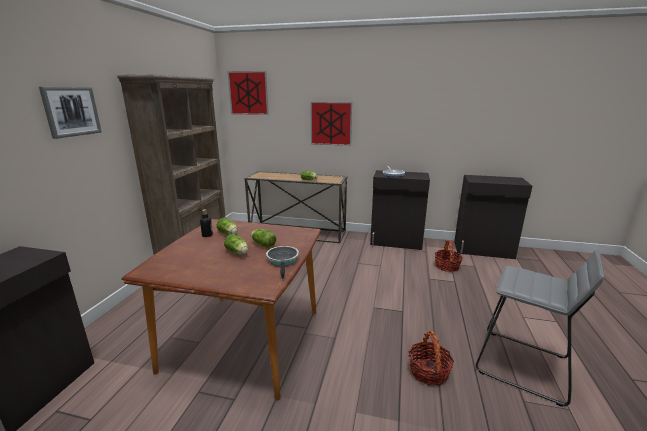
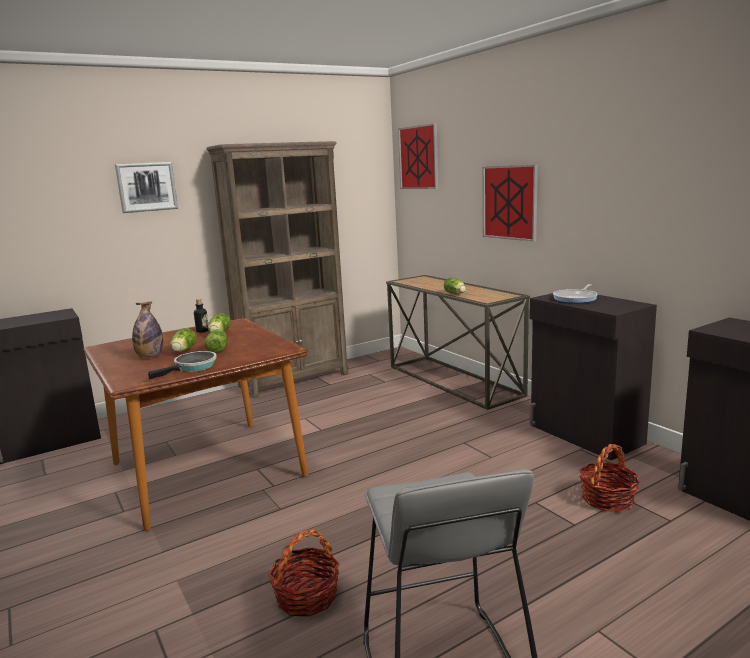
camera: 45 degrees right, 5 degrees down
none -> bottle [132,302,163,358]

